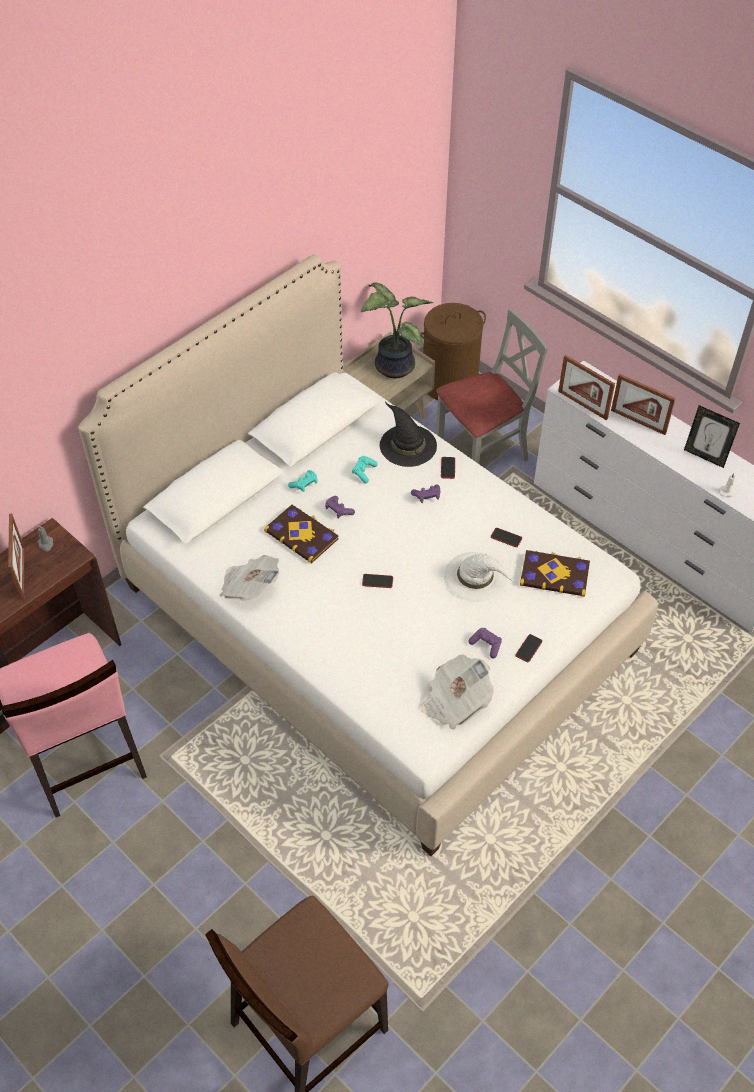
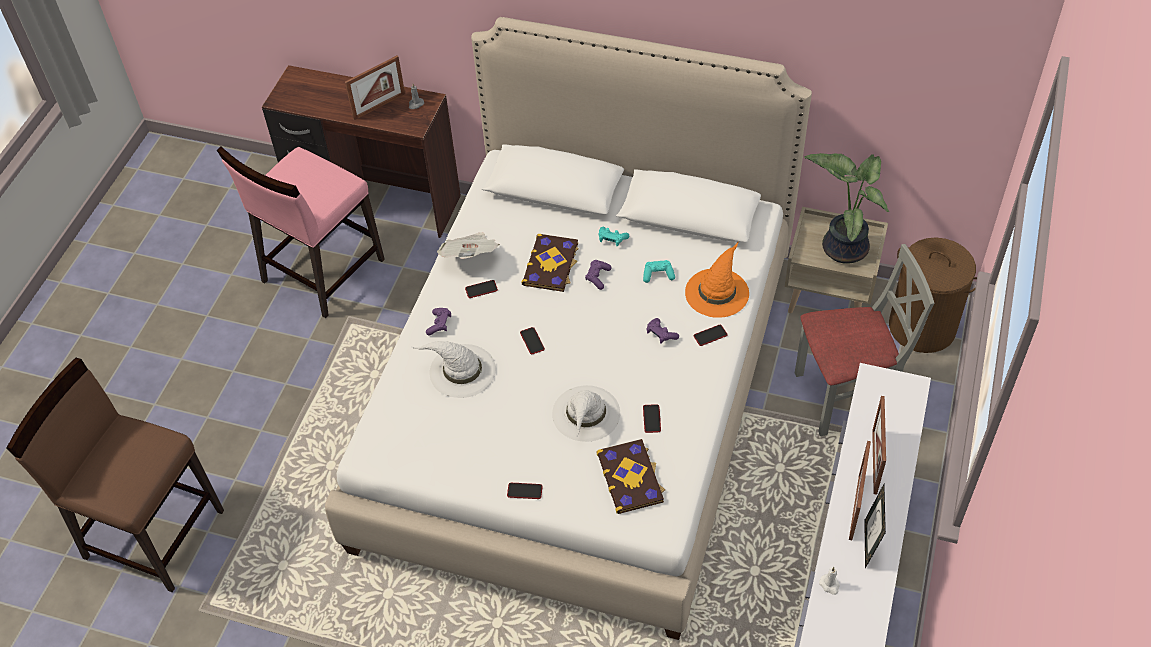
camera: 65 degrees right, 0 degrees up
black hat [380,402,437,467] -> orange hat [685,242,749,318]
newspaper [420,654,494,730] -> none
grey chair [436,309,548,464] -> grey chair turned 45 degrees counterclockwise [795,244,935,436]
purple game controller [468,628,502,658] -> purple game controller moved to [426,308,451,336]
picture frame [558,355,615,420] -> picture frame moved to [849,441,871,540]
none -> white hat [412,341,496,398]
none -> phone [465,280,498,298]

